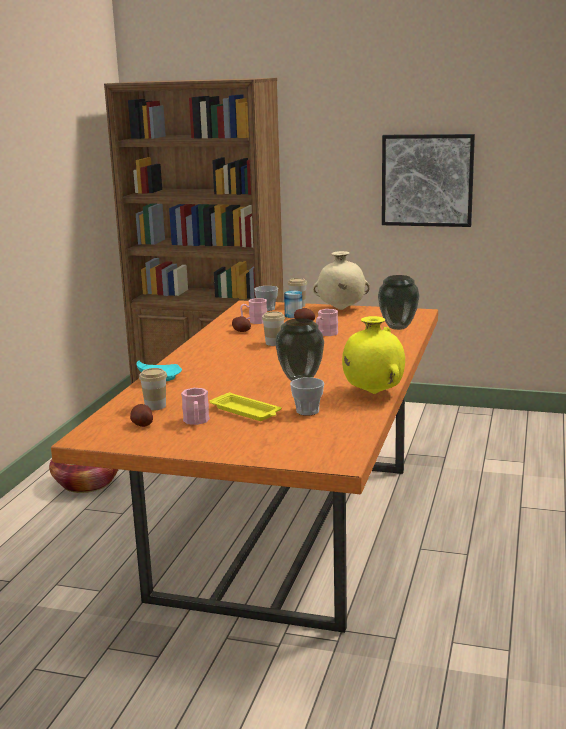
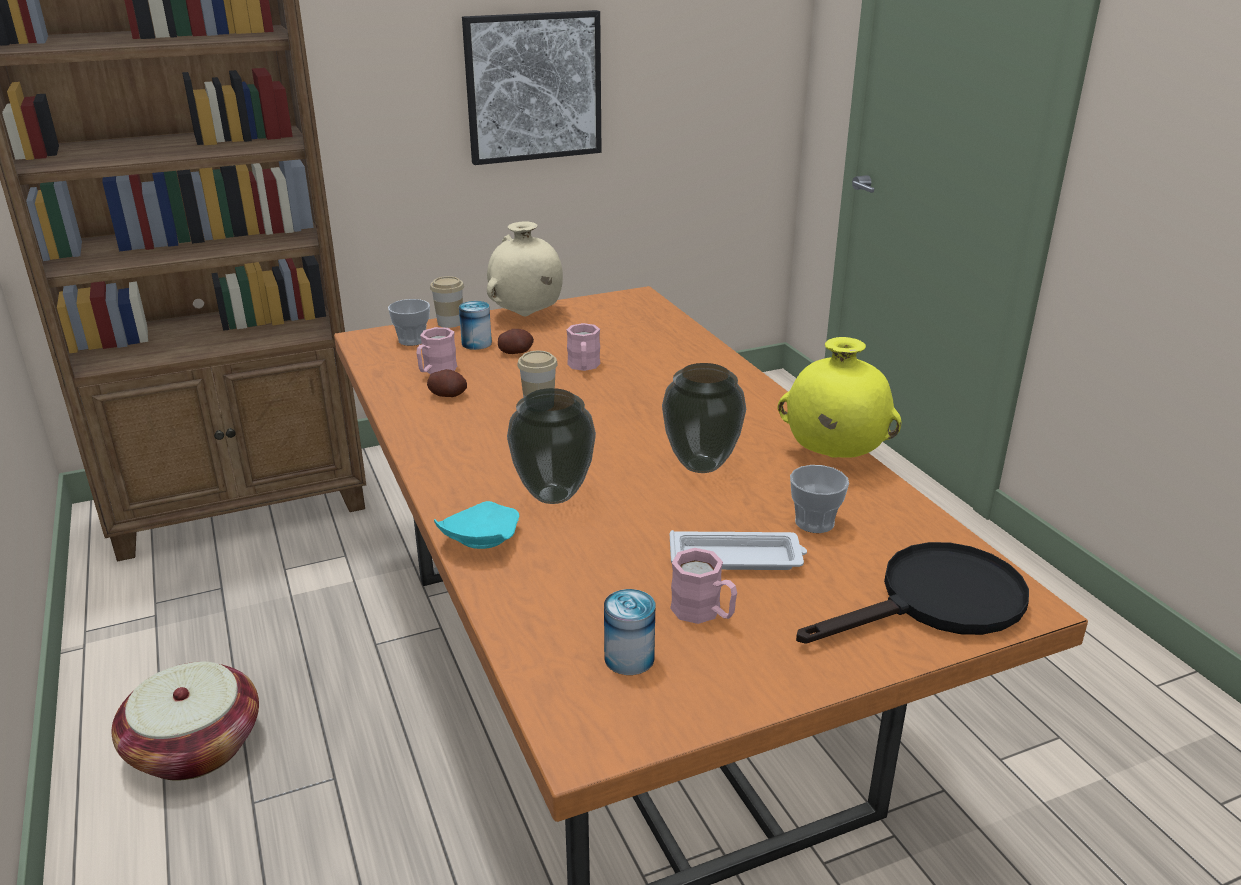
camera: 40 degrees left, 10 degrees up
potato [130,404,153,427] -> can [604,589,655,675]
cup [139,368,167,410] -> none
yellow tray [209,392,281,421] -> white tray [670,530,807,570]
vase [378,275,419,330] -> vase moved to [507,388,596,504]
none -> black frying pan [796,542,1029,644]

